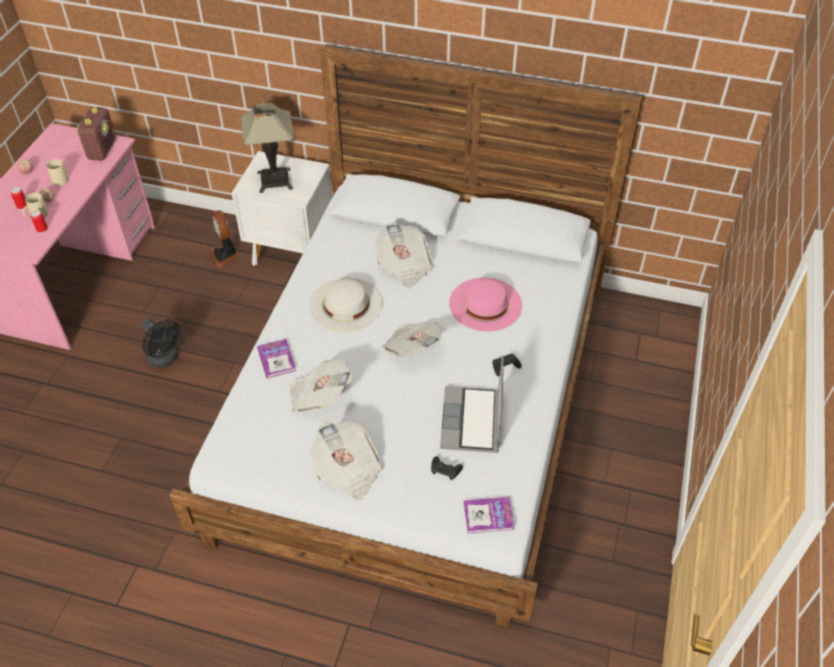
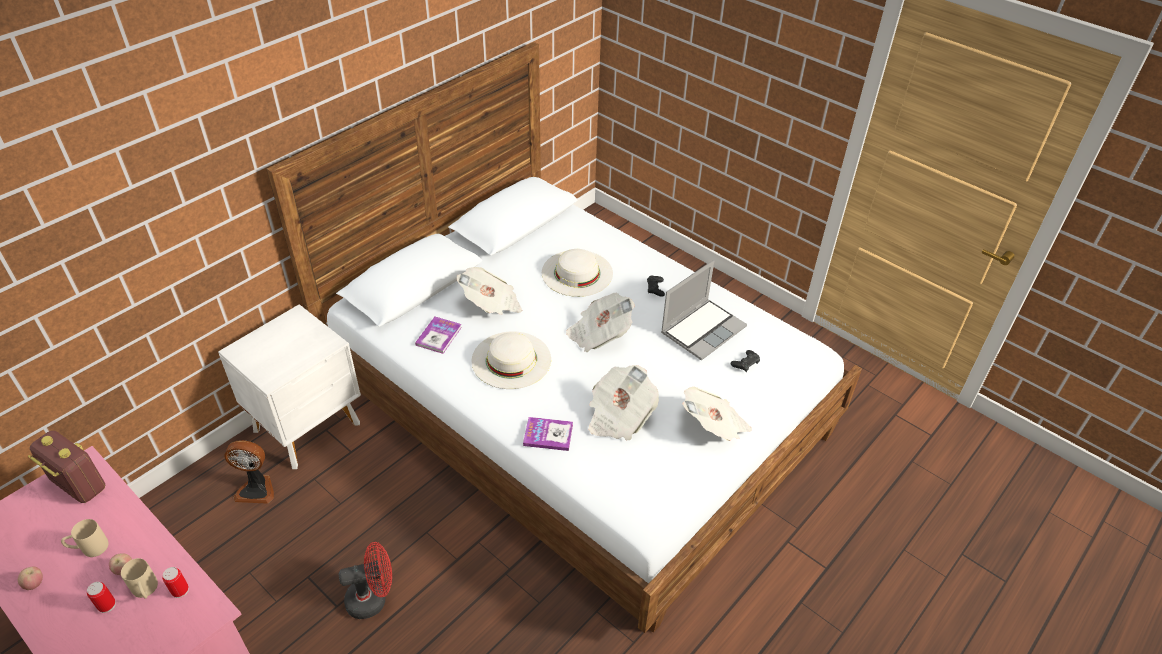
camera: 65 degrees left, 5 degrees down
black fan [142,319,182,368] -> red fan [339,542,392,619]
table lamp [241,103,294,193] -> none
laptop [440,355,504,453] -> laptop turned 75 degrees counterclockwise [661,260,747,361]
pink hat [449,277,522,331] -> white hat [542,249,613,297]
book [464,497,515,534] -> book moved to [415,317,462,354]

